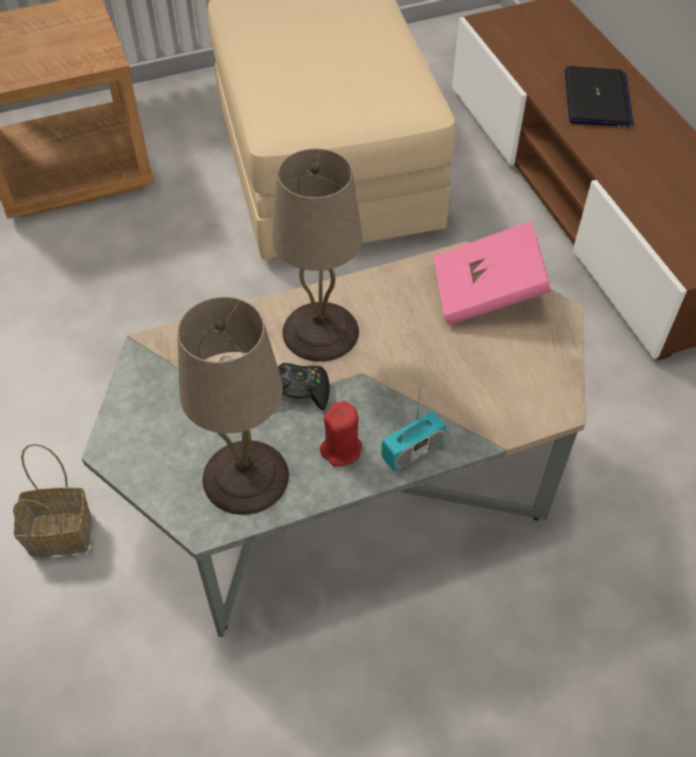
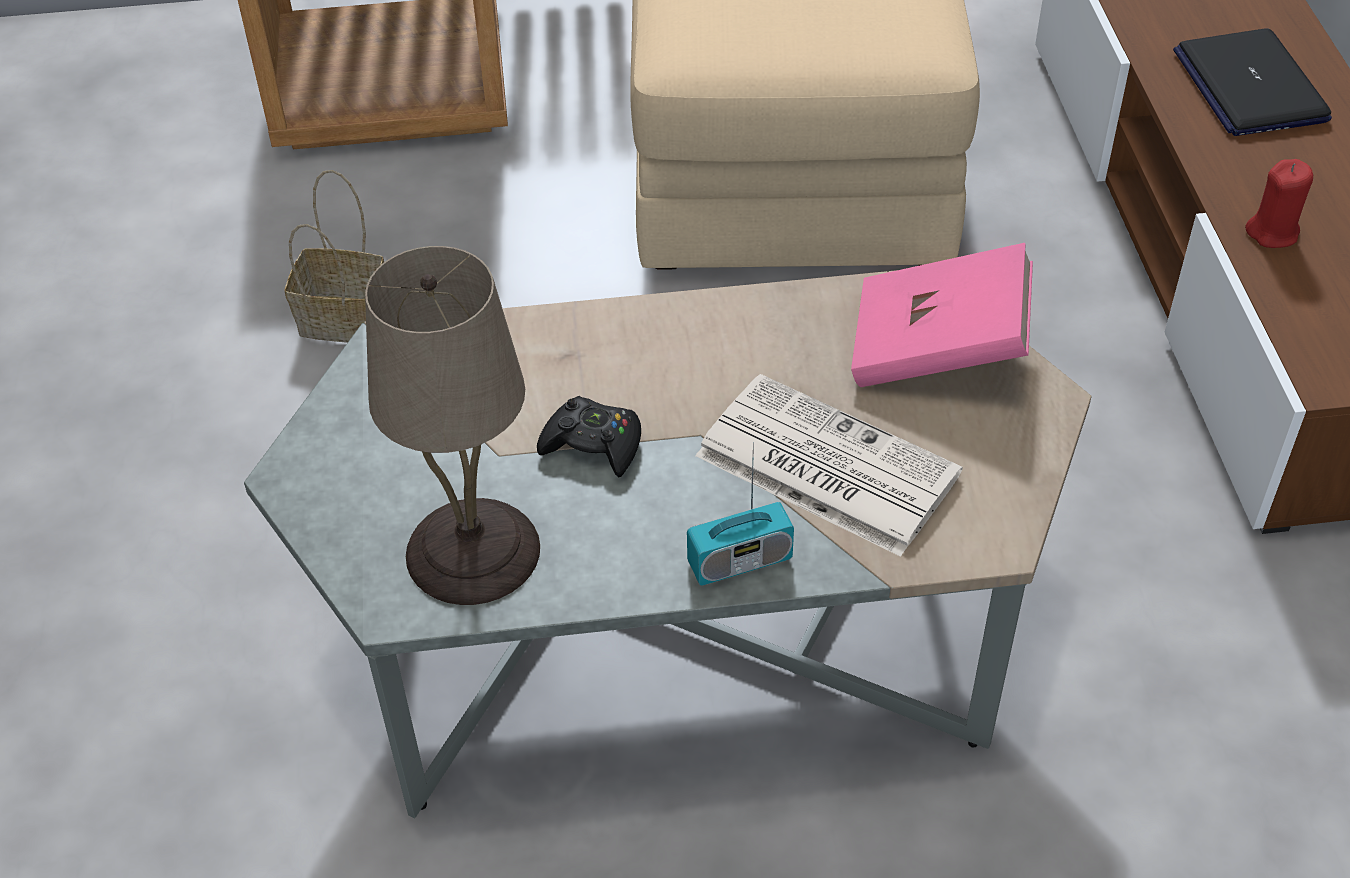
camera: 15 degrees right, 5 degrees down
basket [13,444,91,556] -> basket moved to [284,170,384,343]
beige table lamp [272,149,363,362] -> none
red candle [320,401,362,467] -> red candle moved to [1245,159,1313,248]
laptop [565,66,634,127] -> laptop turned 150 degrees clockwise [1173,29,1332,136]
none -> newspaper [696,374,962,557]

